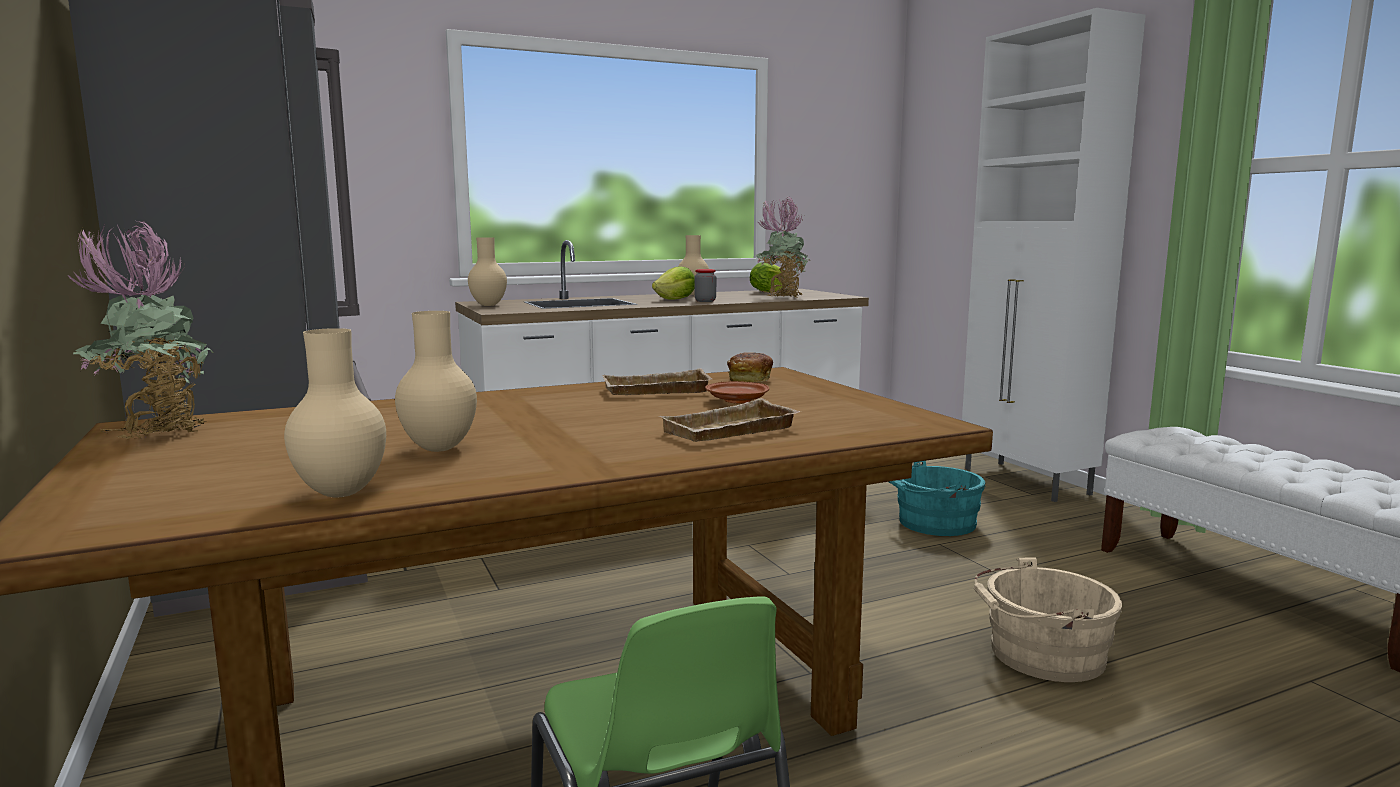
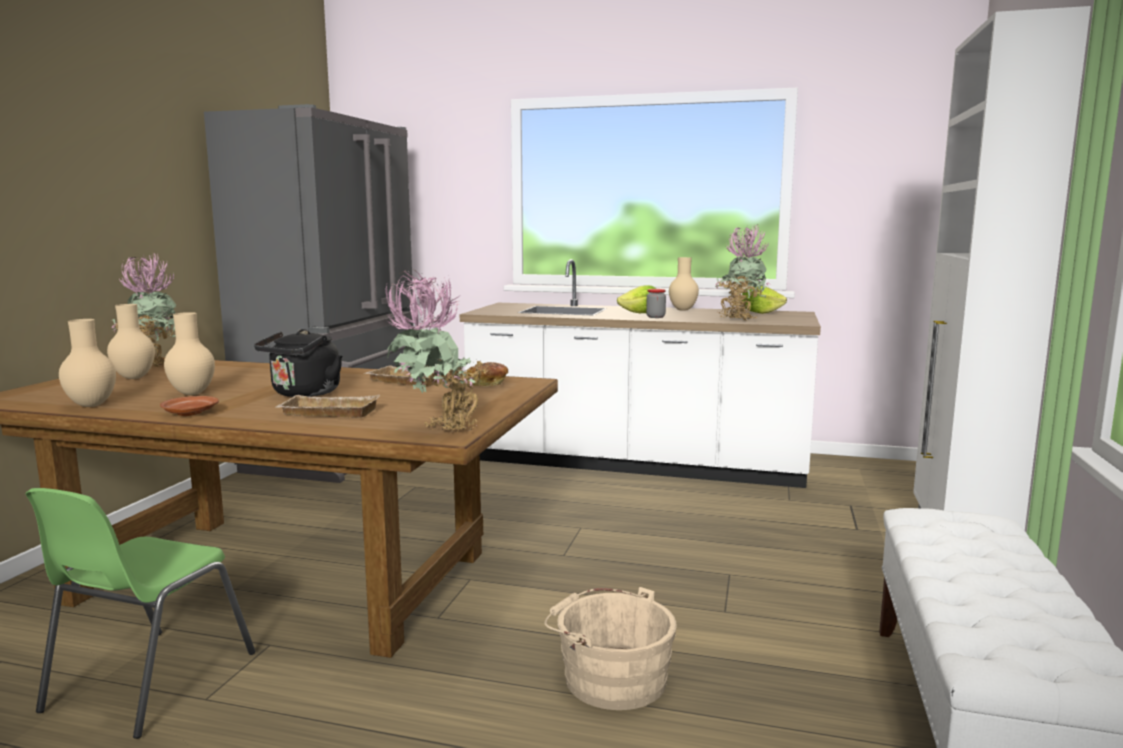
camera: 40 degrees right, 0 degrees up
beige vase [468,237,507,306] -> beige vase moved to [107,304,155,379]
brown plate [705,381,769,404] -> brown plate moved to [160,396,219,416]
turquoise bucket [889,461,985,536] -> none
none -> black kettle [254,329,342,397]
none -> potted plant [385,271,490,432]

